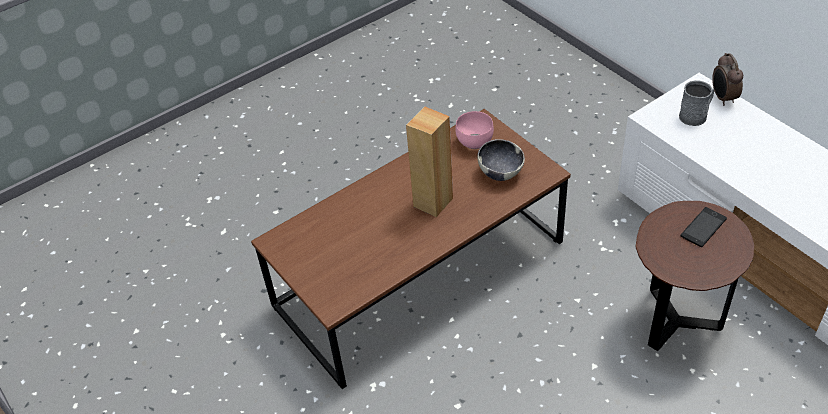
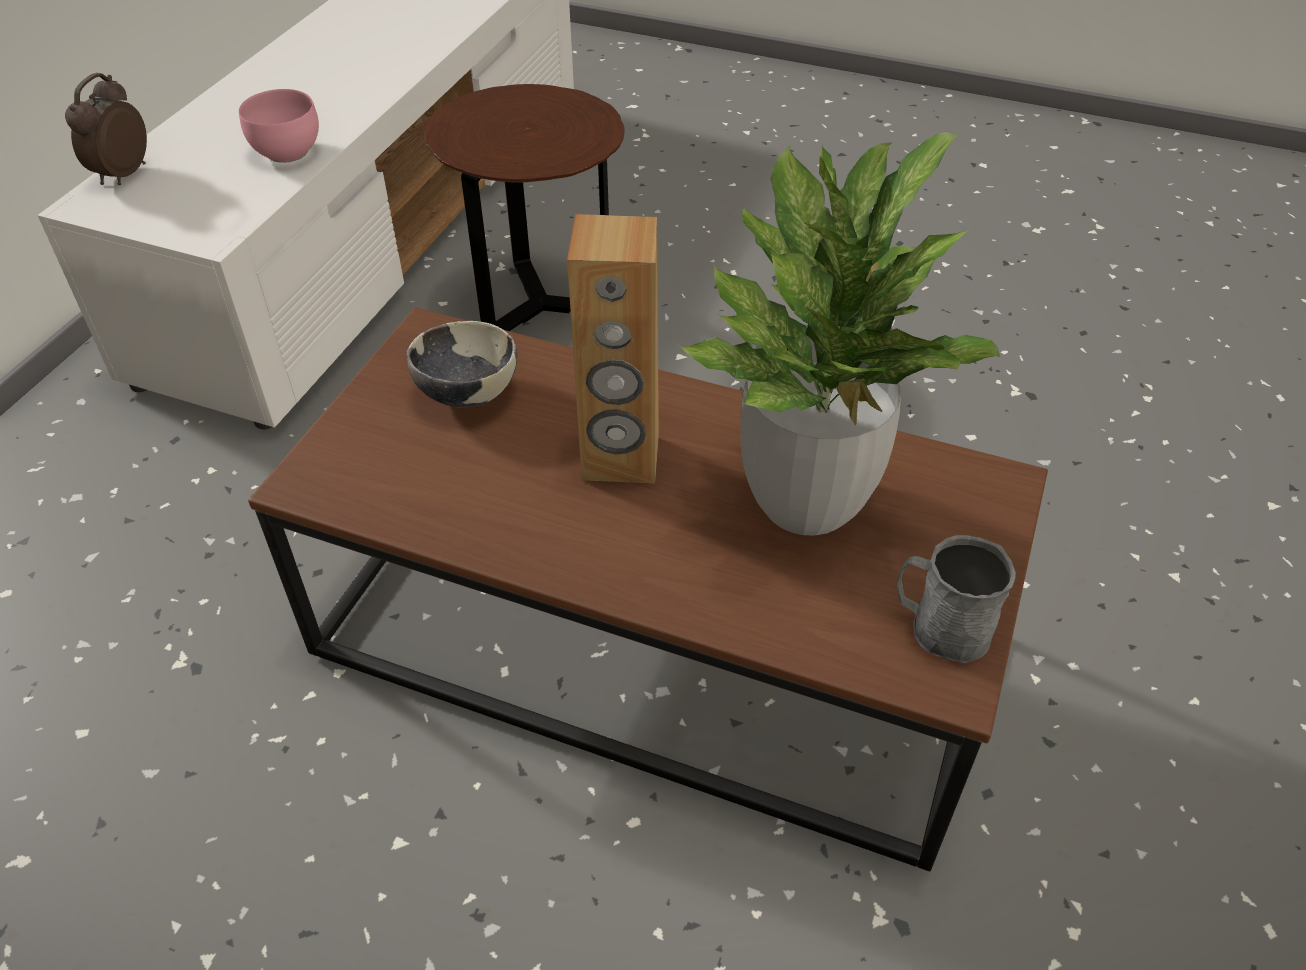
camera: 125 degrees left, 0 degrees up
pink bowl [455,111,494,149] -> pink bowl moved to [239,89,319,163]
grey mug [679,80,714,126] -> grey mug moved to [897,535,1016,663]
phone [681,207,727,247] -> none
alarm clock [712,53,743,106] -> alarm clock turned 150 degrees clockwise [65,73,147,185]
none -> potted plant [678,132,1000,535]

